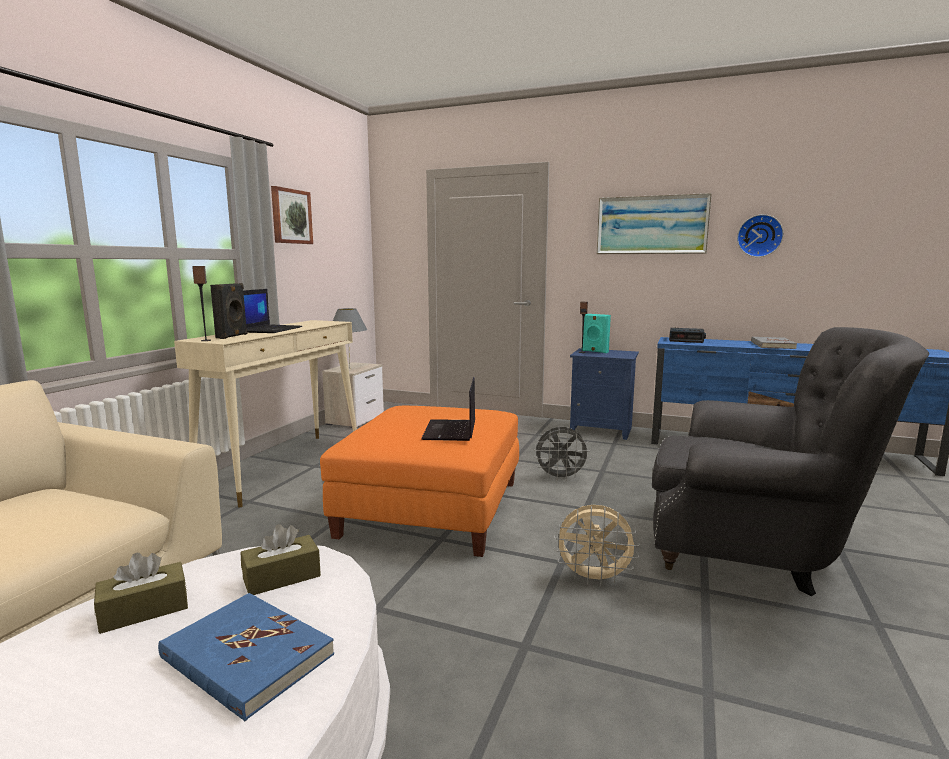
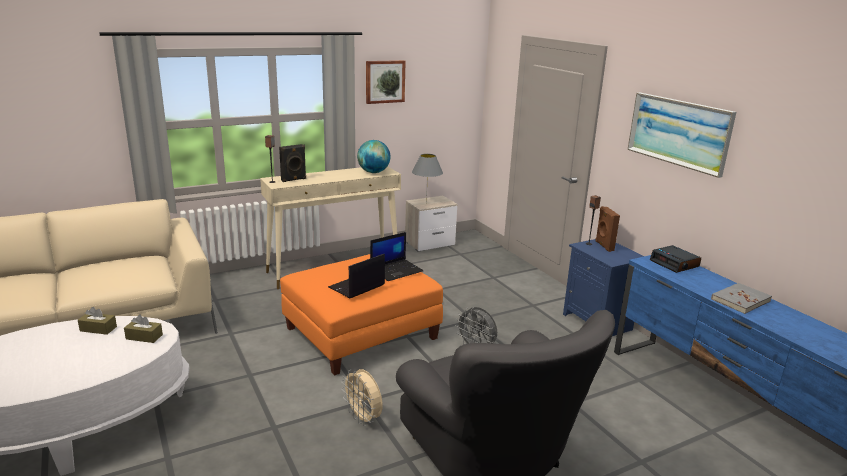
camera: 40 degrees right, 10 degrees up
blue book [158,593,334,721] -> none
laptop [243,289,302,333] -> laptop moved to [370,232,424,281]
turquoise speaker [581,314,611,353] -> brown speaker [595,206,620,252]
wall clock [737,214,784,257] -> none
none -> globe [357,140,390,173]

